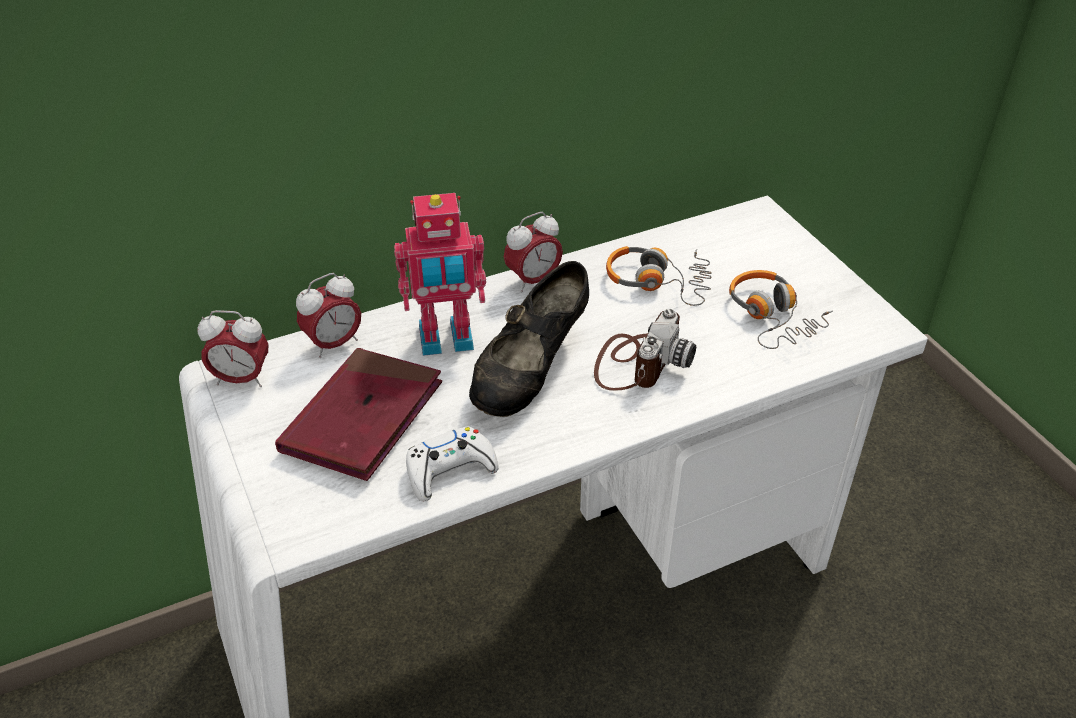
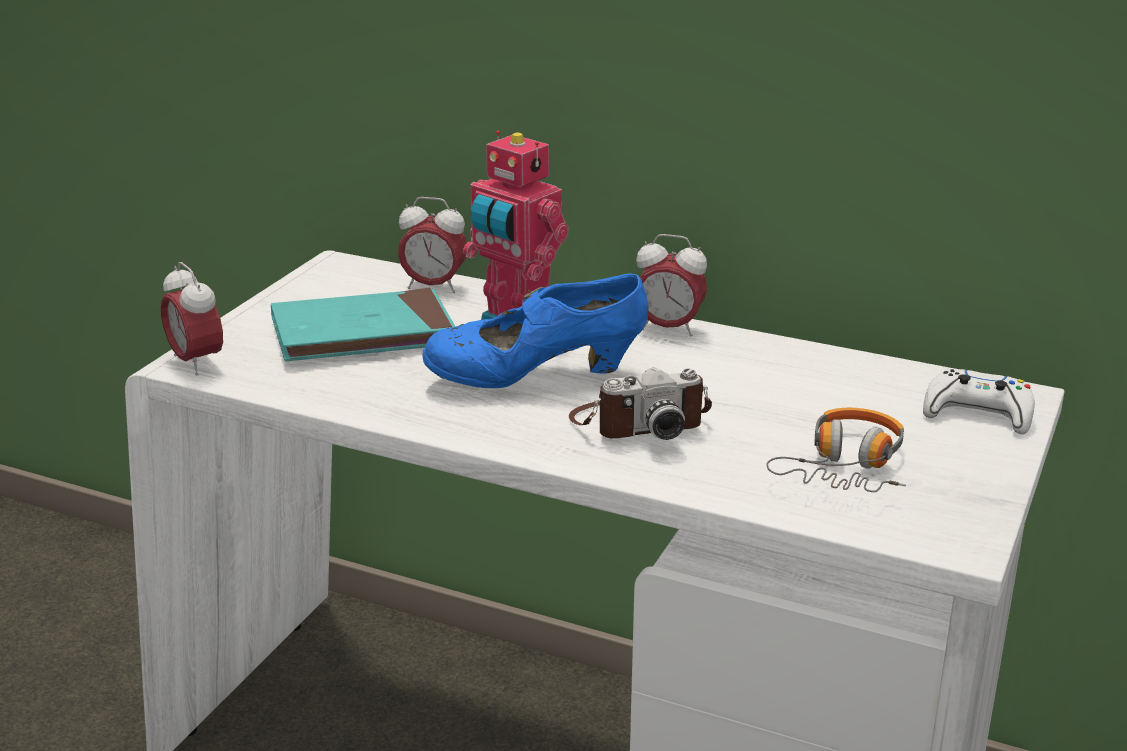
camera: 50 degrees right, 15 degrees down
alarm clock [197,310,268,387] -> alarm clock moved to [161,262,223,375]
red book [275,348,442,481] -> turquoise book [271,287,456,361]
white game controller [406,427,499,501] -> white game controller moved to [923,369,1035,434]
black shoe [469,261,589,417] -> blue shoe [422,273,648,388]
headphones [606,246,712,306] -> none

